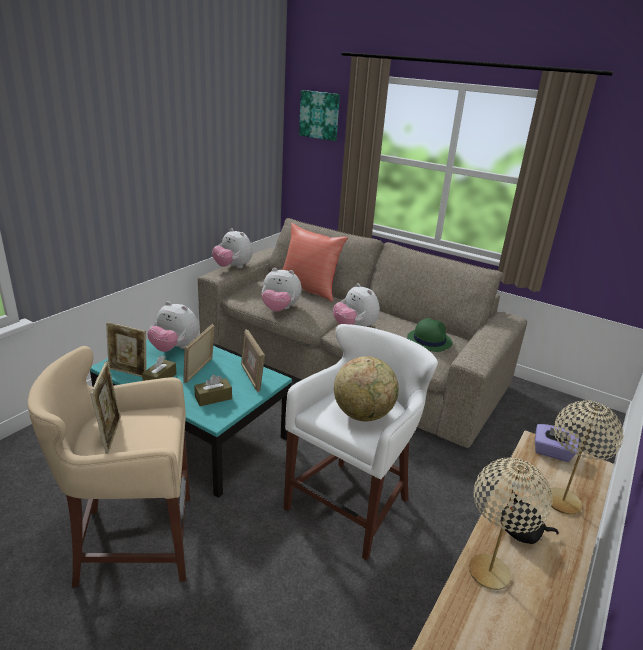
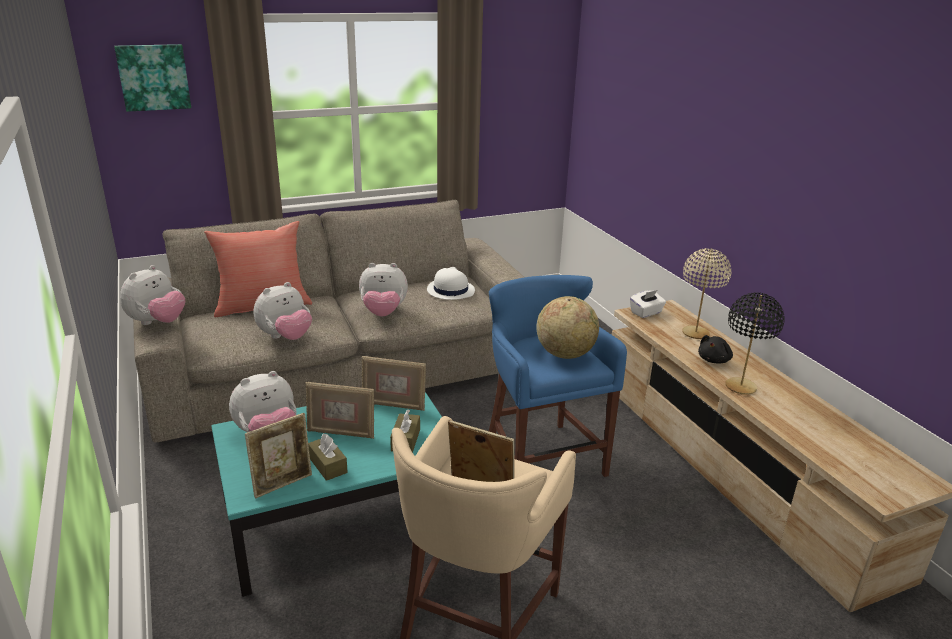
camera: 55 degrees left, 0 degrees up
picture frame [183,324,215,383] -> picture frame turned 45 degrees counterclockwise [305,382,374,439]
plush toy [212,228,253,268] -> plush toy turned 45 degrees counterclockwise [120,265,185,325]
white stool [284,324,438,561] -> blue stool [489,275,627,477]
green hat [407,318,453,352] -> white hat [427,267,475,300]
beige table lamp [469,458,553,590] -> black table lamp [725,292,785,395]
purple tissue box [535,424,579,462] -> white tissue box [630,290,666,318]

